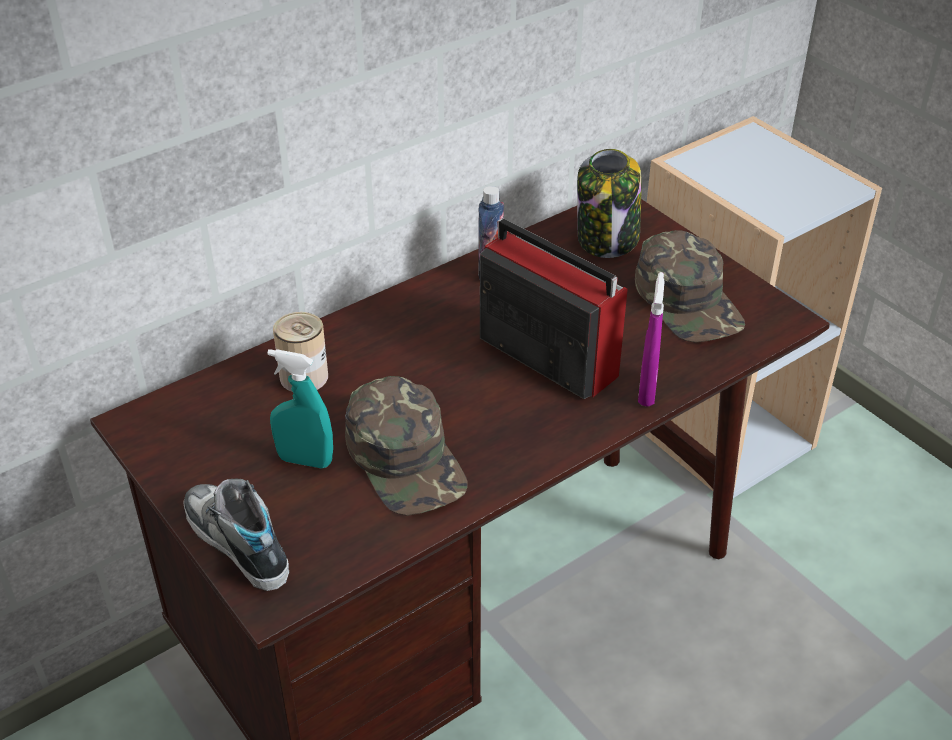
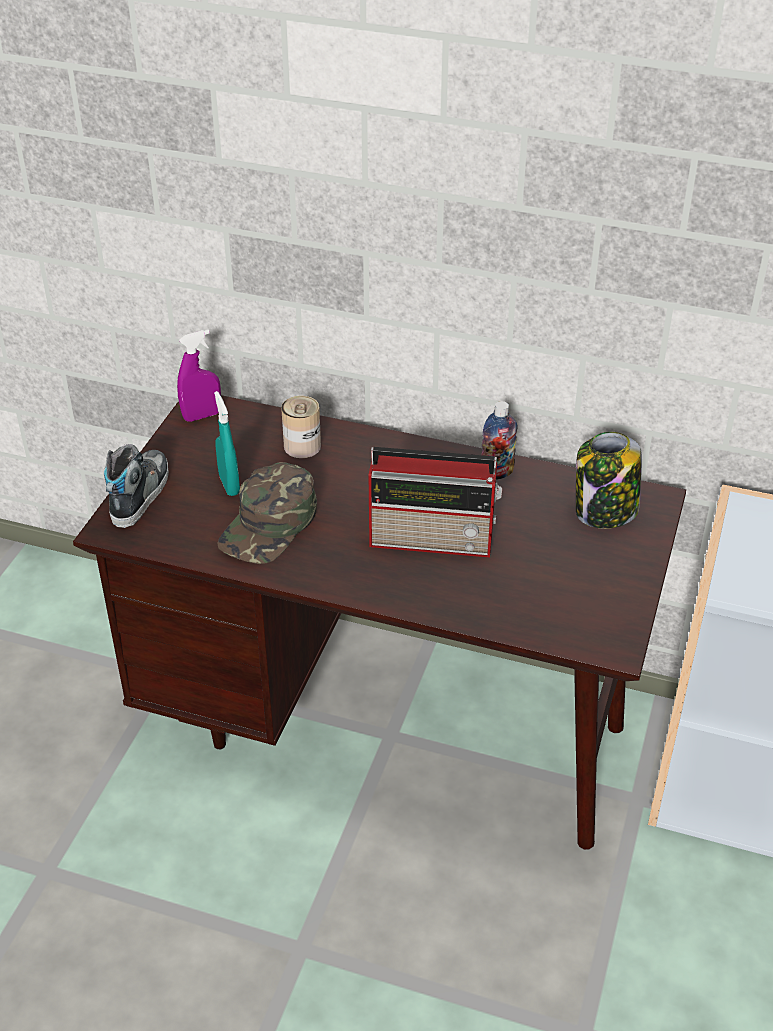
camera: 55 degrees right, 0 degrees up
radio [480,218,628,399] -> radio turned 90 degrees clockwise [369,447,502,558]
green cap [635,230,745,343] -> none
purple spray bottle [638,272,665,407] -> purple spray bottle moved to [177,330,221,422]

